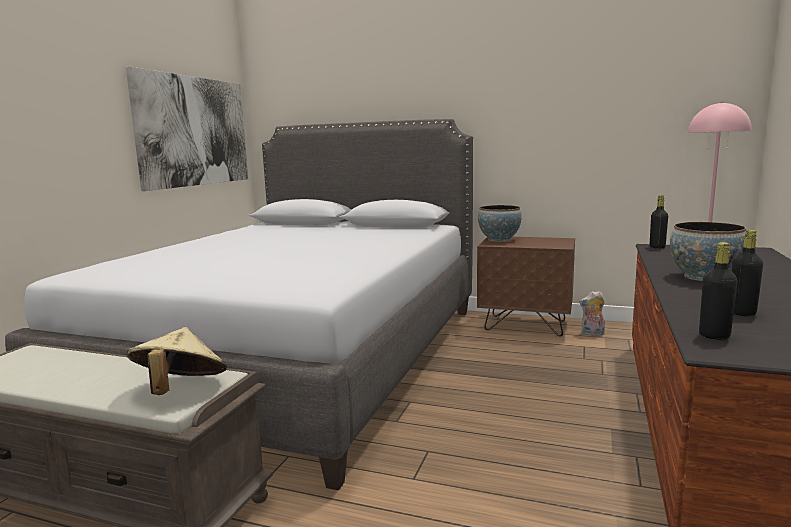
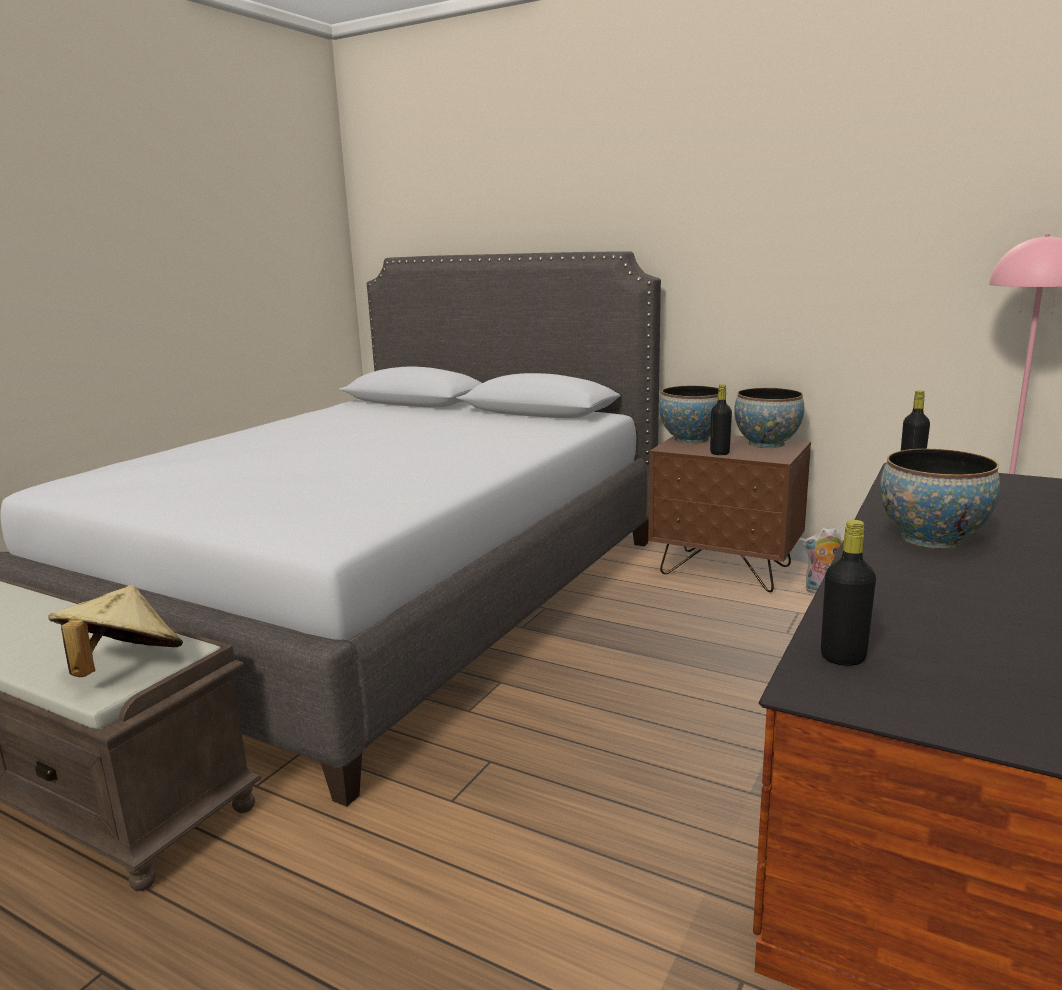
camera: 10 degrees right, 5 degrees up
picture [126,67,248,191] -> none
black bottle [731,229,763,316] -> black bottle moved to [710,384,732,455]
none -> bowl [734,388,804,448]

